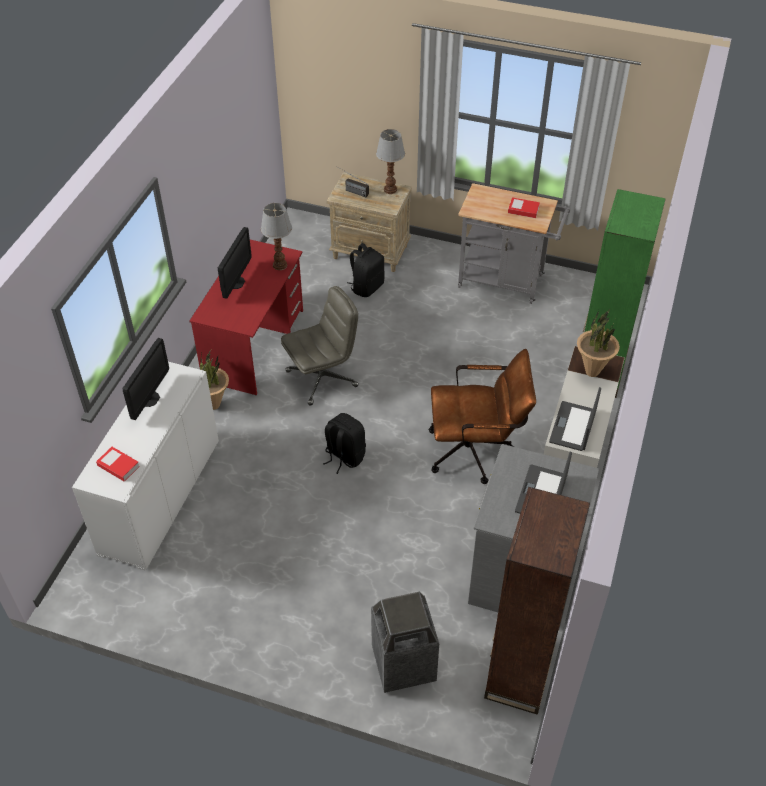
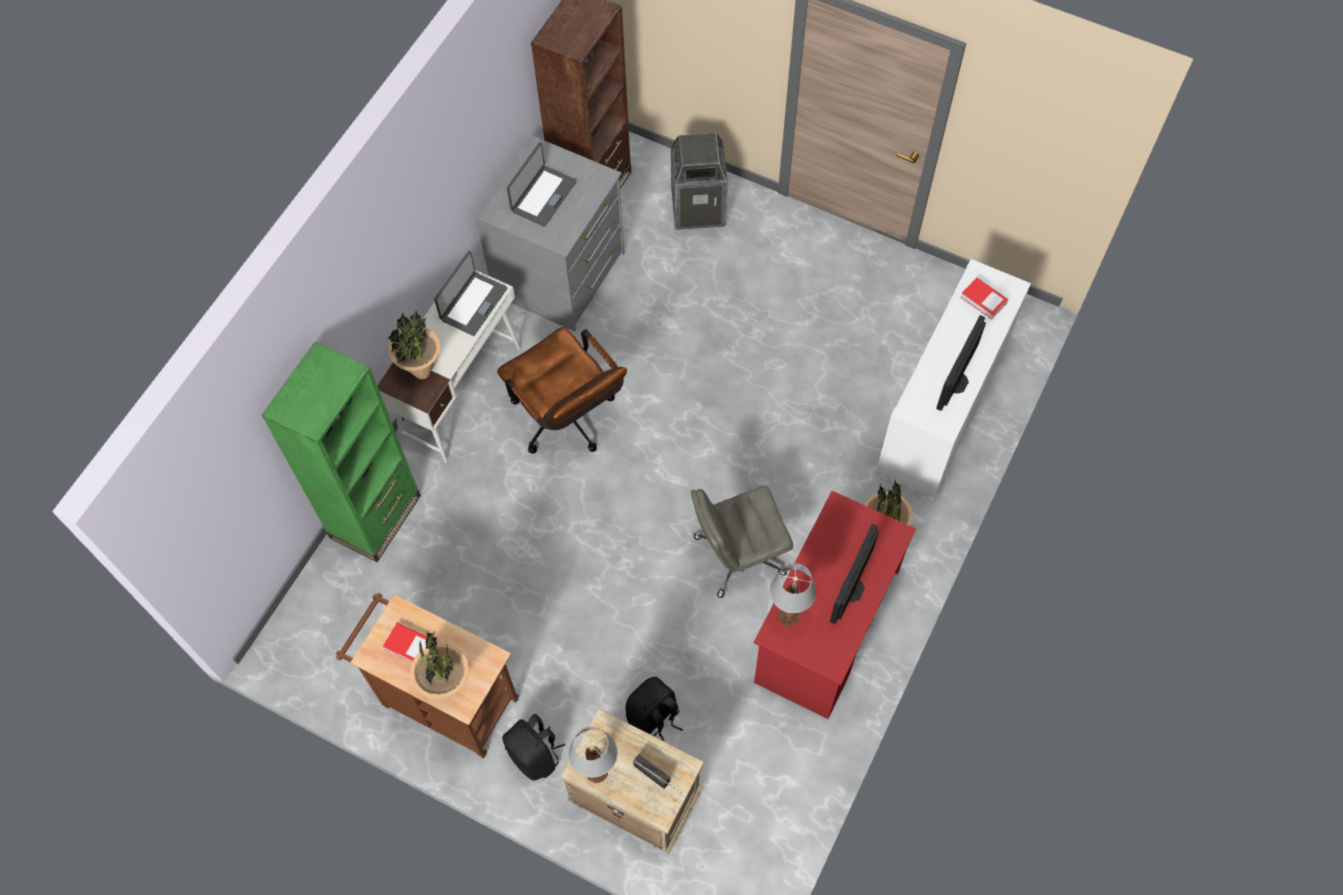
camera: 170 degrees left, 15 degrees up
black backpack [323,413,366,474] -> black backpack moved to [502,714,565,781]
brown office chair [428,349,536,484] -> brown office chair turned 135 degrees counterclockwise [497,327,627,454]
grey cart [458,183,570,304] -> brown cart [336,593,519,758]
none -> potted plant [410,631,469,699]

